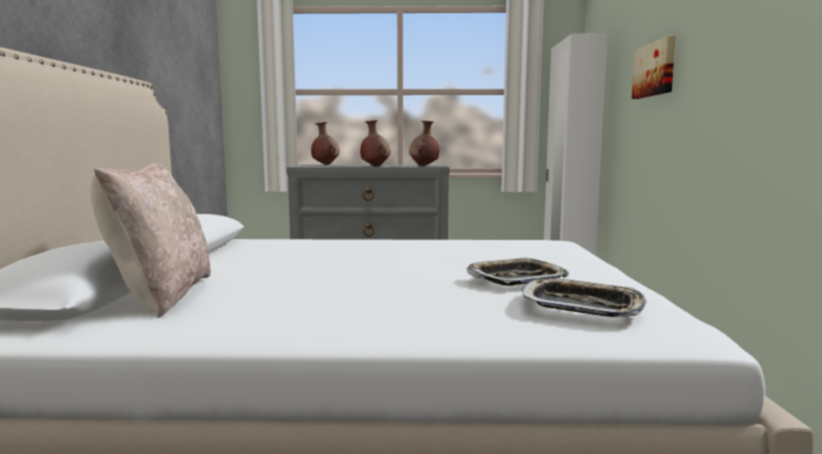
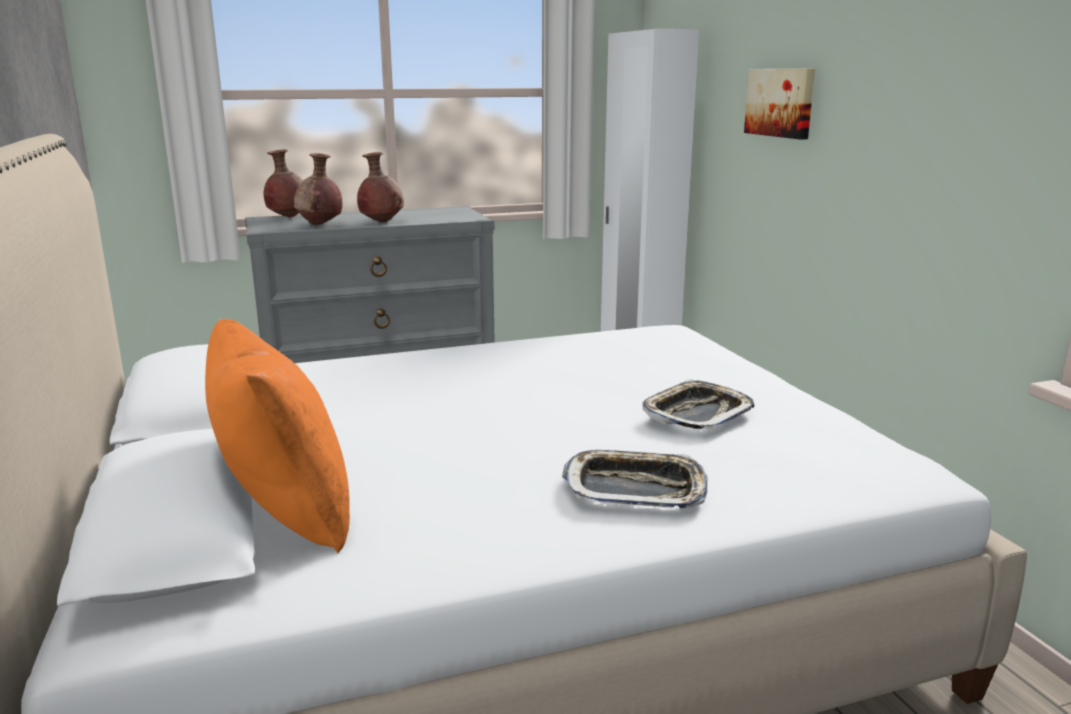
camera: 20 degrees left, 10 degrees up
beige pillow [90,163,211,318] -> orange pillow [205,319,350,553]
brown vase [409,120,439,166] -> brown vase moved to [294,153,342,225]
tray [520,278,647,317] -> tray moved to [562,450,708,508]

